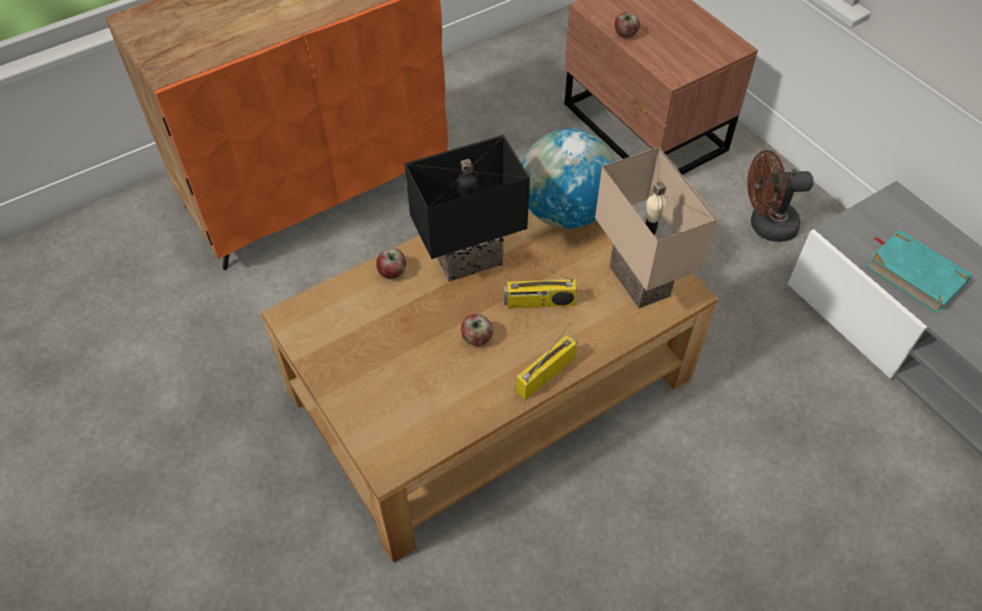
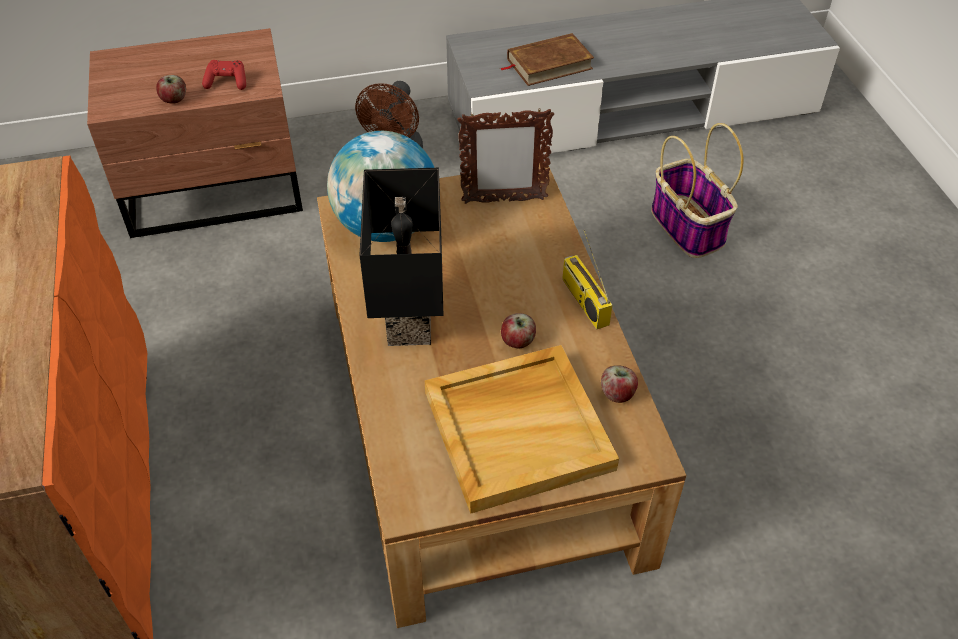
camera: 70 degrees left, 5 degrees down
apple [376,249,406,278] -> apple moved to [601,365,638,403]
radio [504,256,577,308] -> none
beige table lamp [595,147,718,309] -> picture frame [457,109,554,204]
turquoise book [866,229,972,314] -> brown book [500,33,594,86]
none -> red game controller [202,60,246,90]
none -> beige tray [425,345,619,514]
none -> basket [651,123,744,258]

